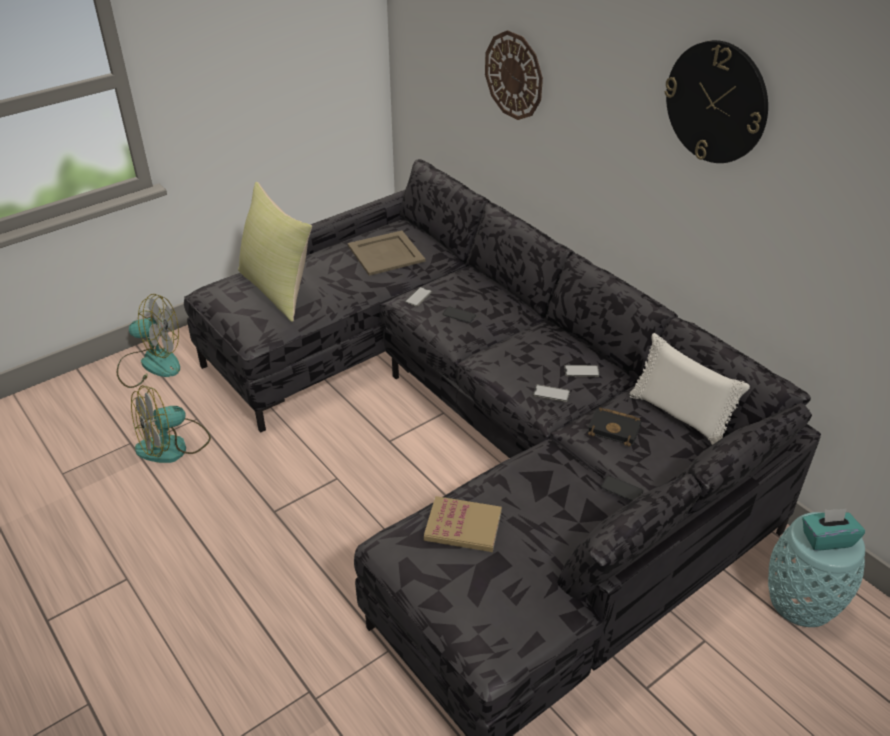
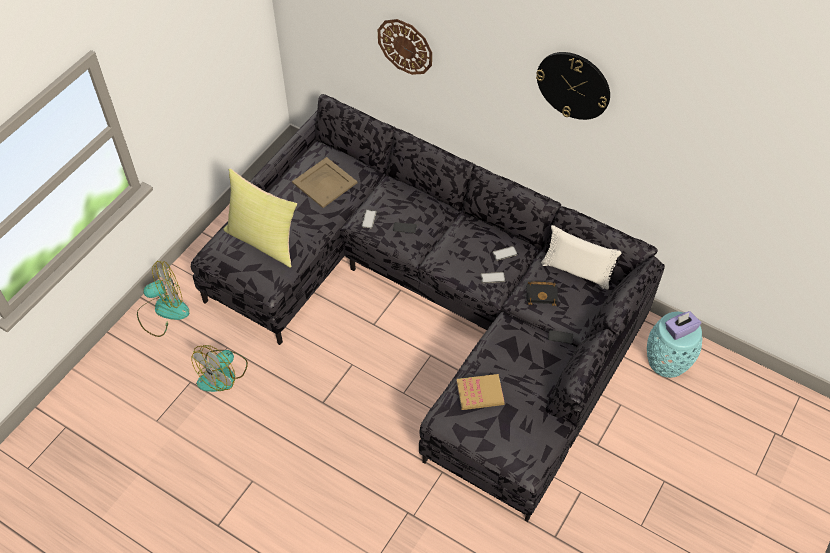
camera: 20 degrees left, 15 degrees up
turquoise tissue box [802,509,865,551] -> purple tissue box [665,311,701,340]

